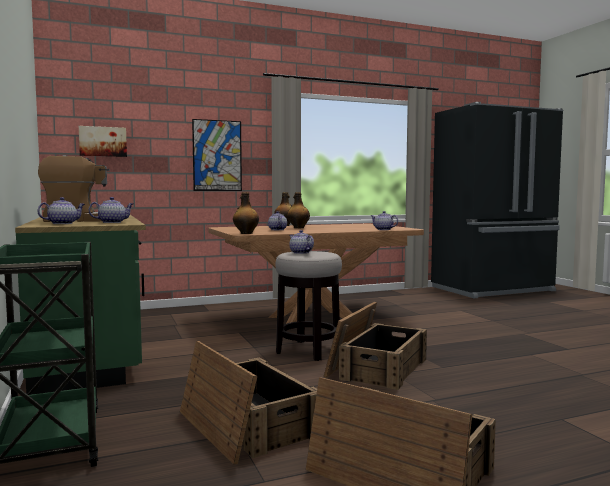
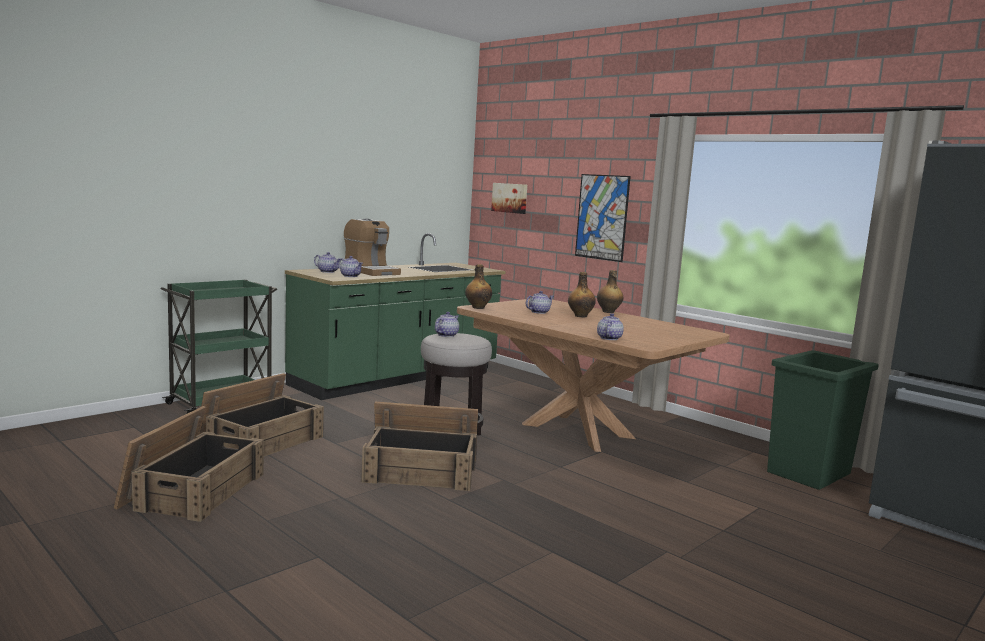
camera: 65 degrees right, 5 degrees up
none -> green trash can [767,350,879,490]

